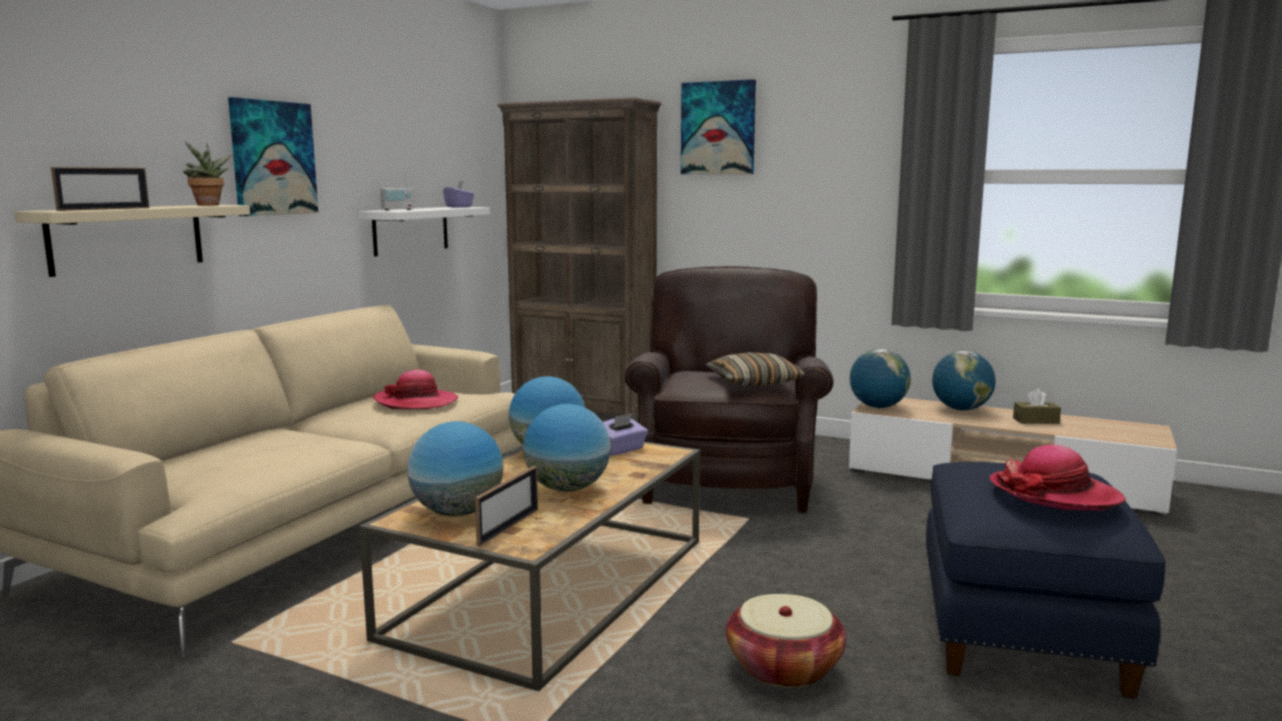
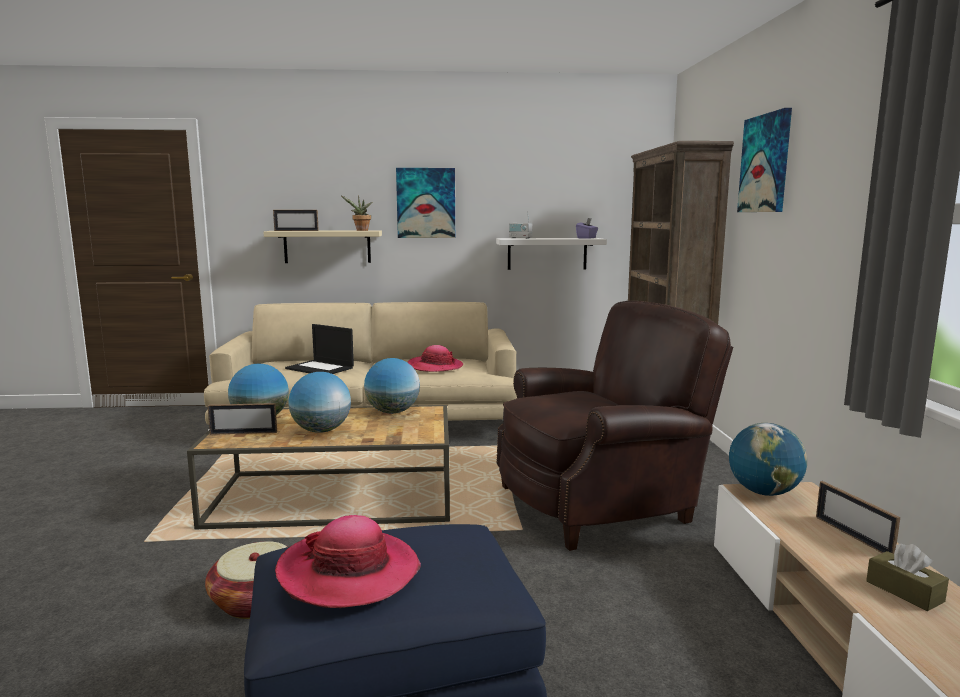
camera: 60 degrees right, 0 degrees up
purple tissue box [603,413,648,455] -> none
pillow [706,352,805,386] -> none
globe [932,351,996,411] -> picture frame [816,481,900,554]
none -> laptop [285,324,354,374]

